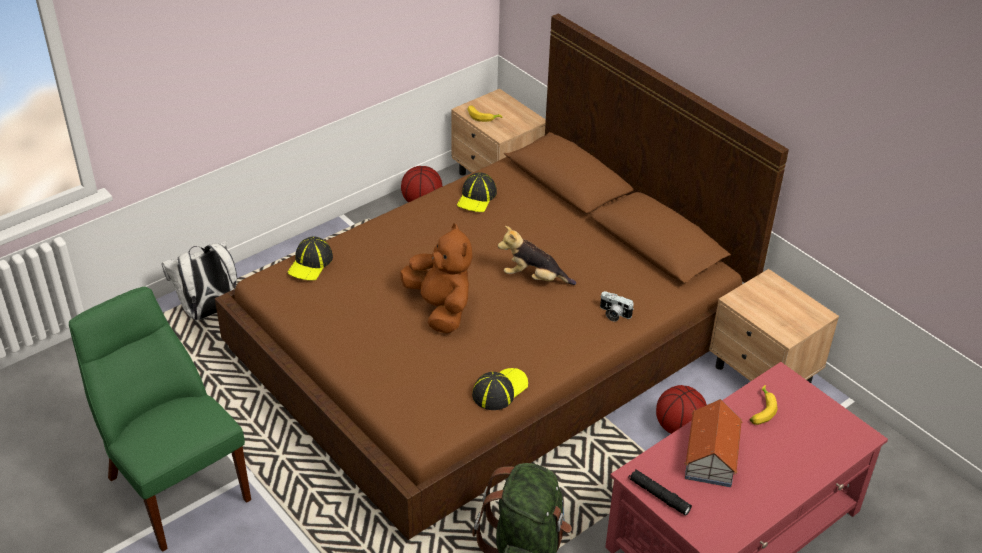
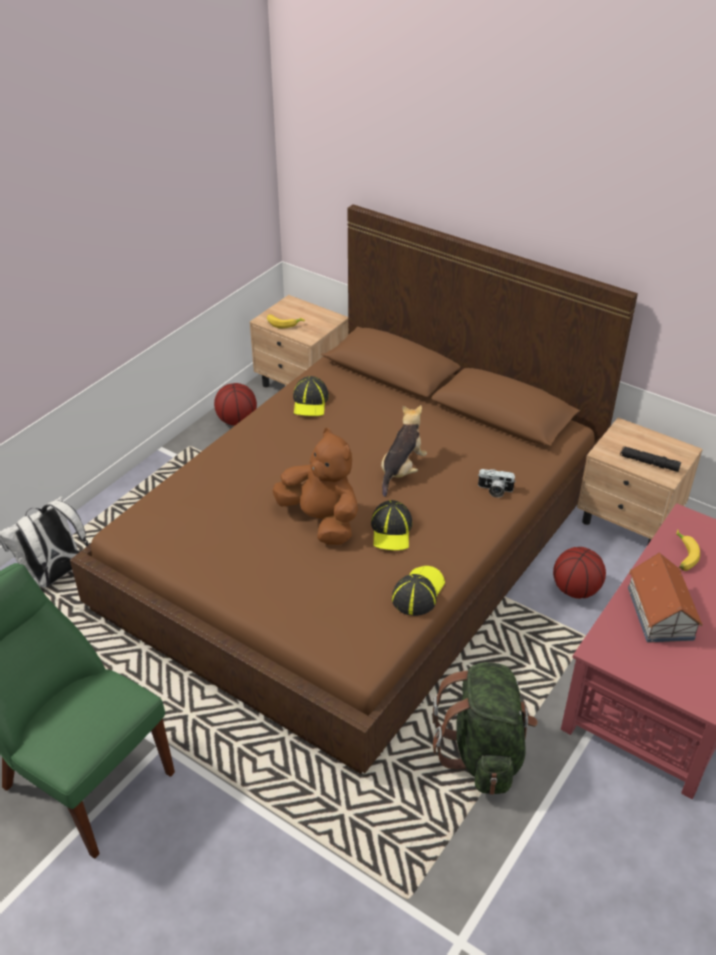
camera: 15 degrees left, 0 degrees up
cap [287,236,333,281] -> cap moved to [371,500,412,550]
plush toy [498,226,576,285] -> plush toy turned 120 degrees clockwise [381,405,427,497]
black flashlight [628,469,692,516] -> black flashlight moved to [620,446,681,472]

